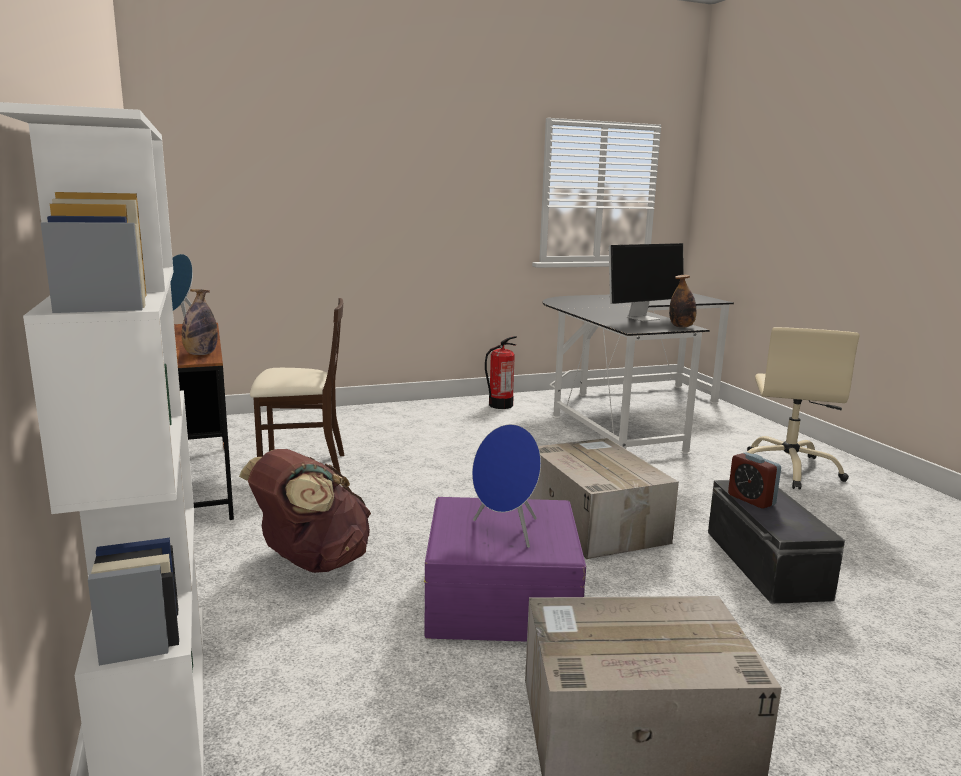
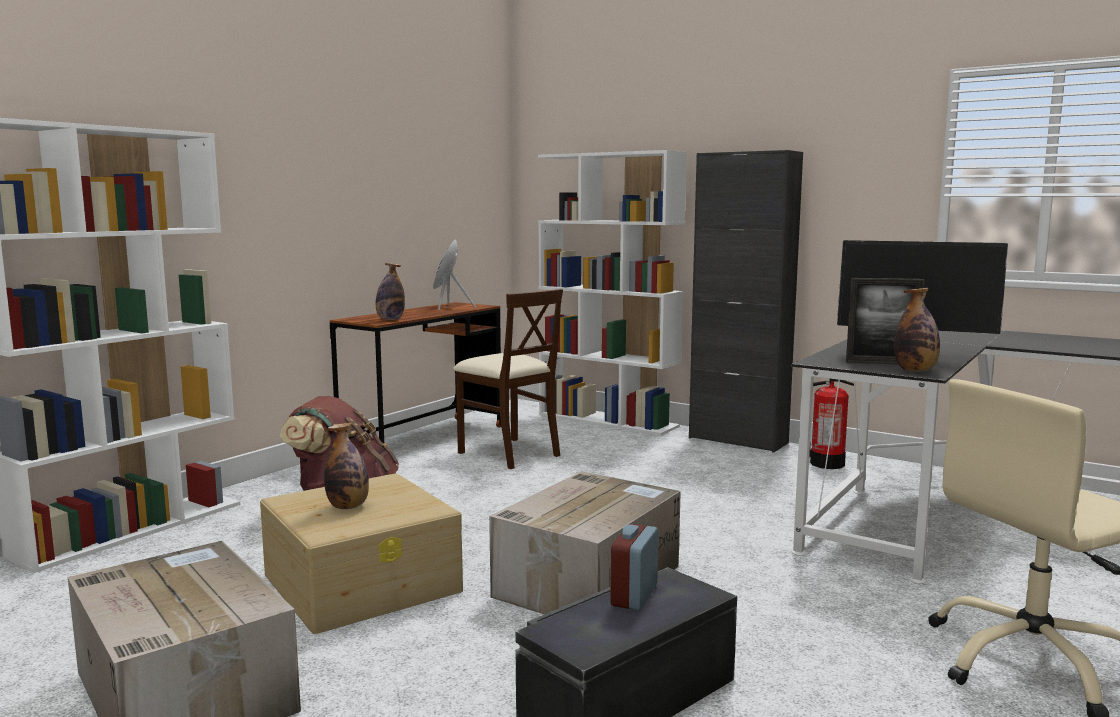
camera: 55 degrees right, 5 degrees down
purple storage box [424,497,586,642] -> beige storage box [260,473,463,634]
blue speaker [472,424,541,548] -> bottle [324,423,369,509]
none -> white bookcase [538,150,687,436]
none -> black cabinet [689,150,803,453]
none -> picture frame [846,278,925,364]

